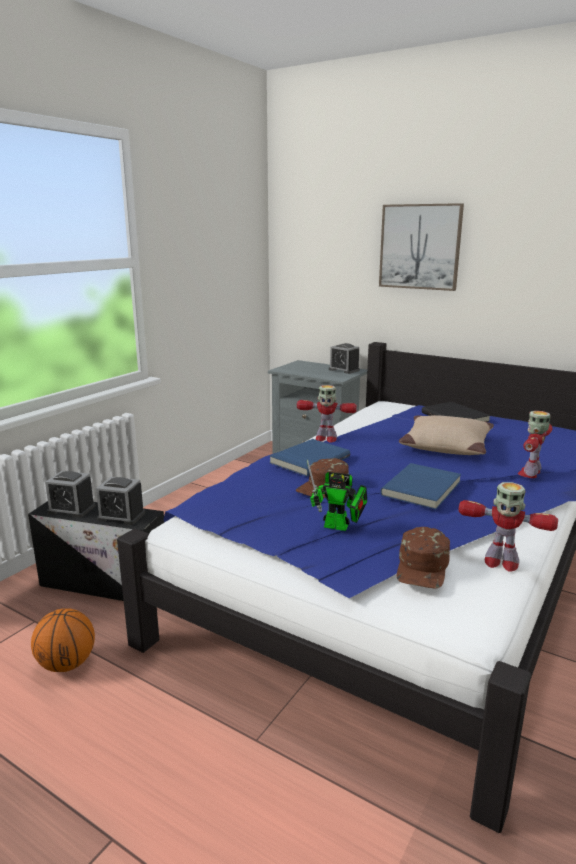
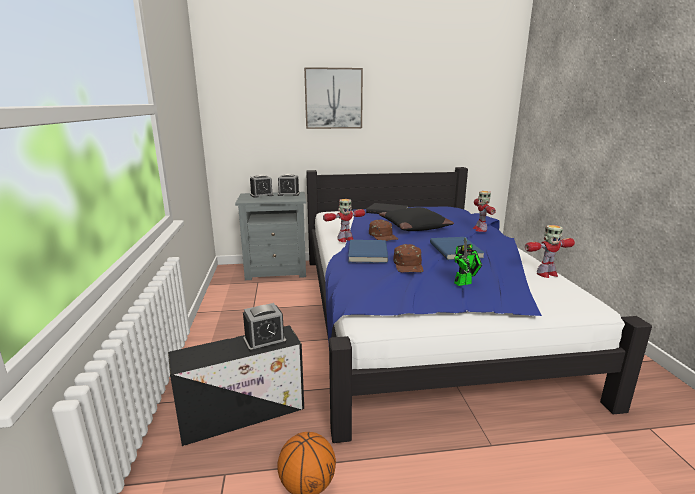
camera: 40 degrees left, 0 degrees up
alarm clock [45,471,96,518] -> alarm clock moved to [250,175,274,198]
brown cap [397,527,450,589] -> brown cap moved to [369,219,398,241]
beige pillow [399,415,494,455] -> black pillow [379,207,454,231]

